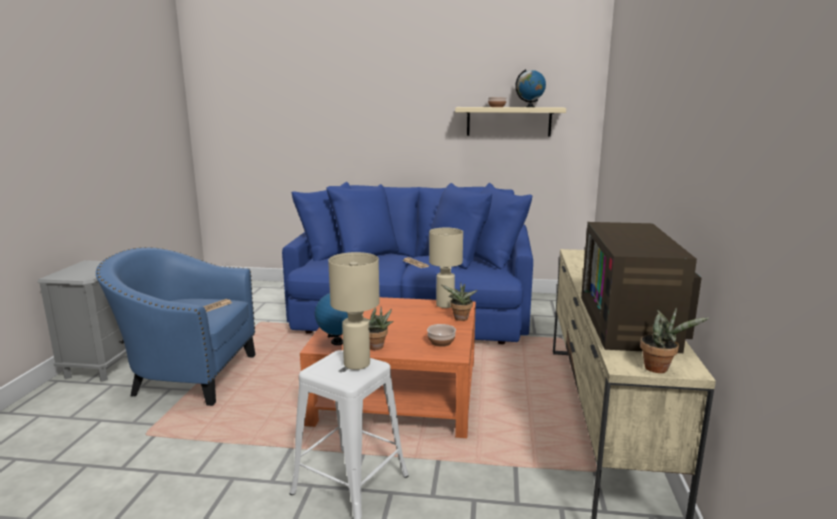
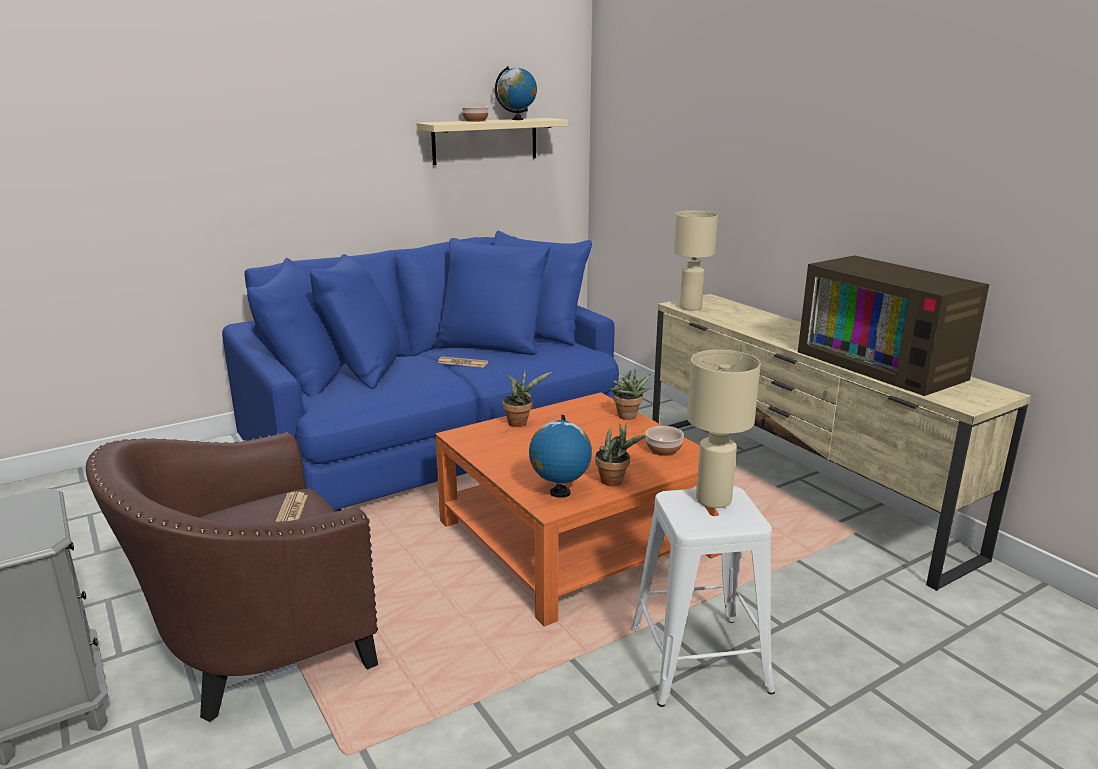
camera: 40 degrees left, 5 degrees up
blue armchair [96,247,255,406] -> brown armchair [86,432,378,722]
beige table lamp [429,228,463,308] -> beige table lamp moved to [674,211,718,311]
potted plant [640,307,709,373] -> potted plant moved to [502,369,552,427]

